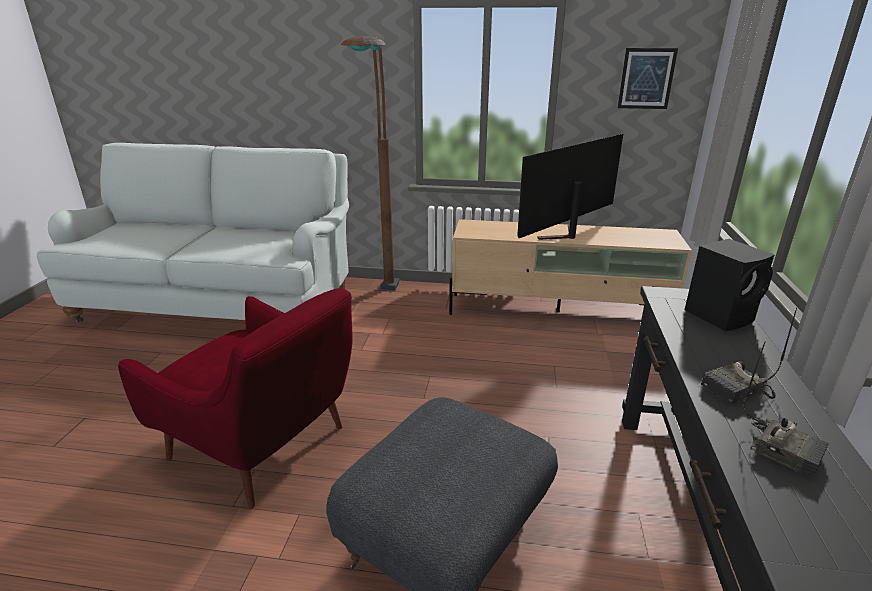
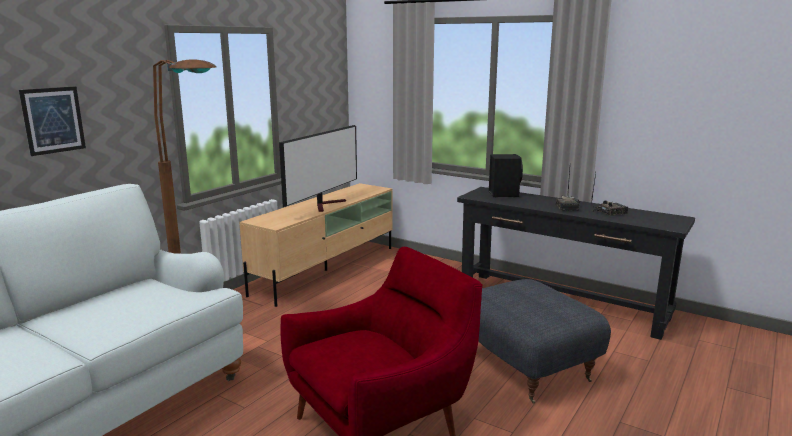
camera: 65 degrees left, 10 degrees down
television [517,134,623,240] -> television turned 135 degrees counterclockwise [279,125,357,212]
picture [618,48,678,109] -> picture moved to [19,86,86,156]

